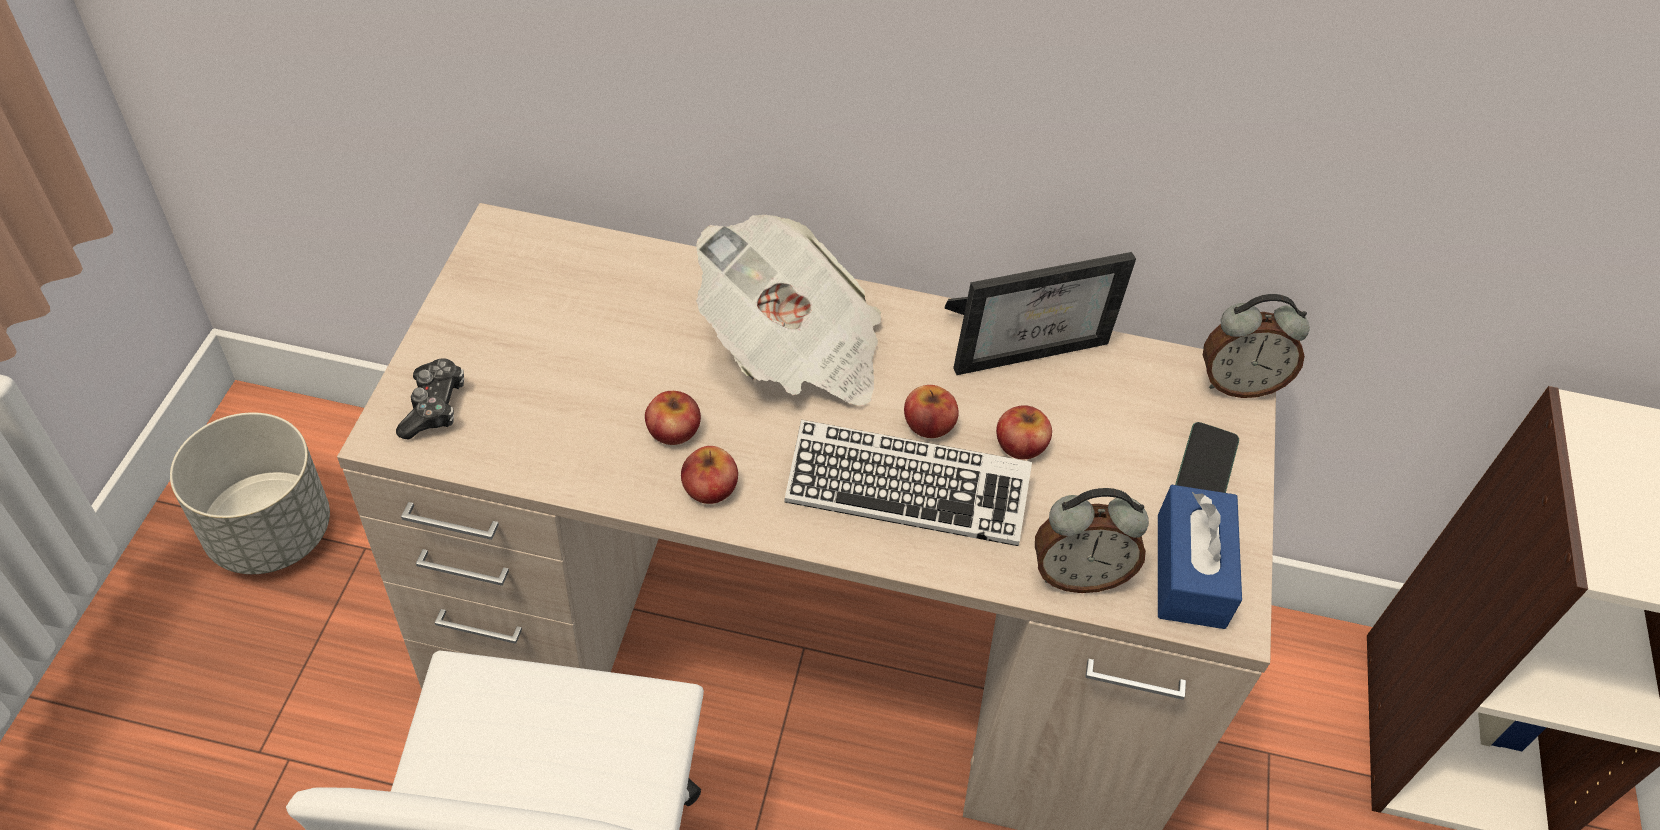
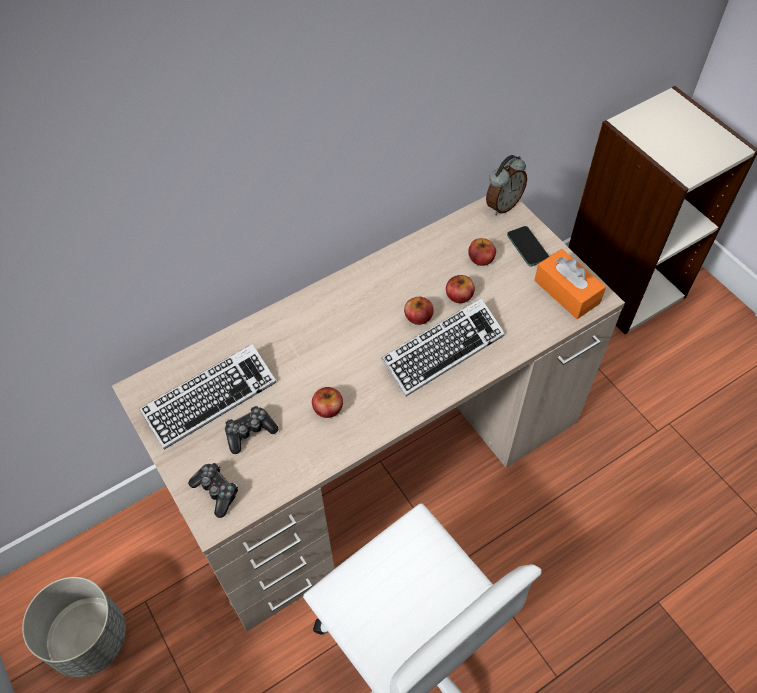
camera: 40 degrees left, 5 degrees up
apple [681,446,738,504] -> apple moved to [468,238,496,266]
newspaper [696,215,881,406] -> none
picture frame [944,252,1136,375] -> none
alarm clock [1035,488,1149,593] -> none
blue tissue box [1158,485,1242,629] -> orange tissue box [534,249,606,319]
none -> keyboard [139,344,276,450]
none -> game controller [225,406,278,454]

